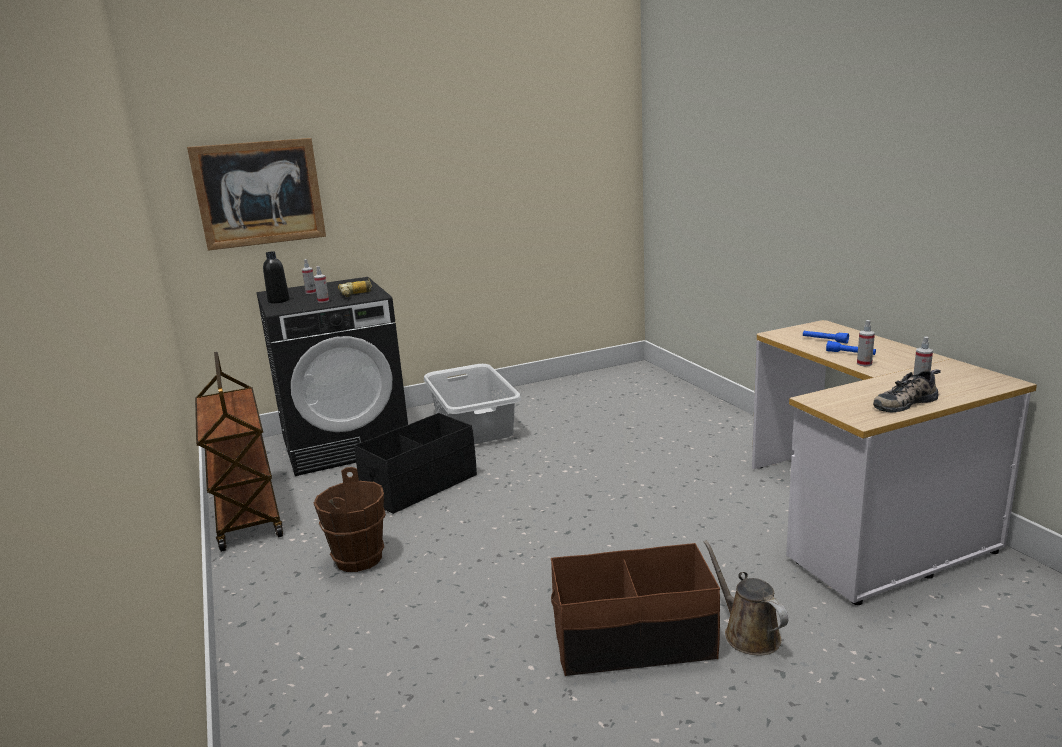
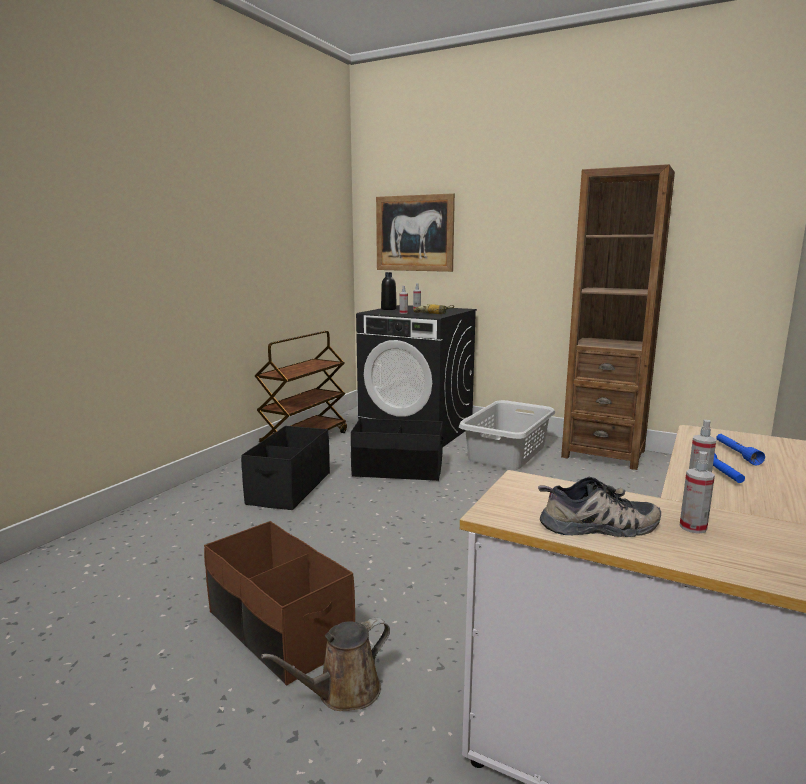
camera: 50 degrees right, 5 degrees down
brown bucket [314,467,386,572] -> black storage box [241,426,330,510]
brown watering can [704,540,788,655] -> brown watering can turned 150 degrees counterclockwise [261,618,390,711]
shoe [873,369,941,412] -> shoe turned 150 degrees clockwise [538,477,661,537]
none -> brown bookcase [561,164,675,470]

